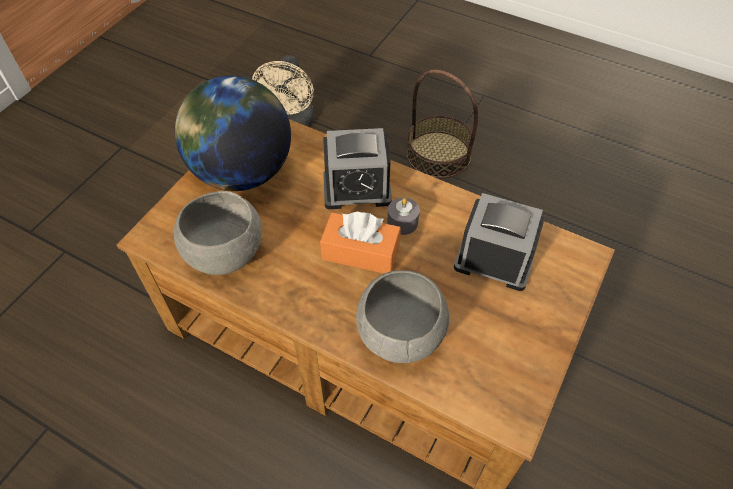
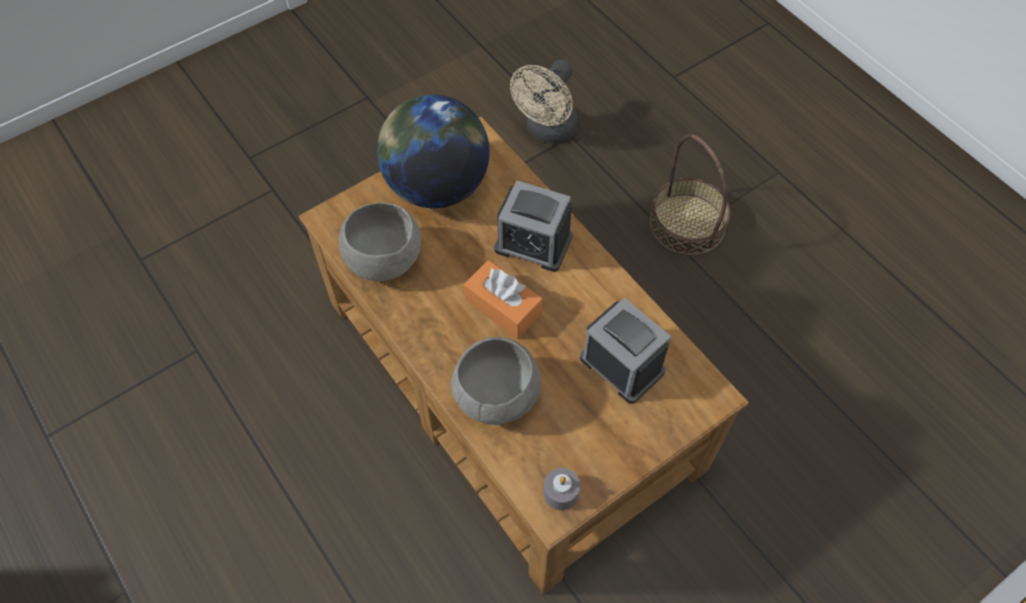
camera: 25 degrees right, 5 degrees up
grey candle [387,197,420,235] -> grey candle moved to [543,468,580,510]

